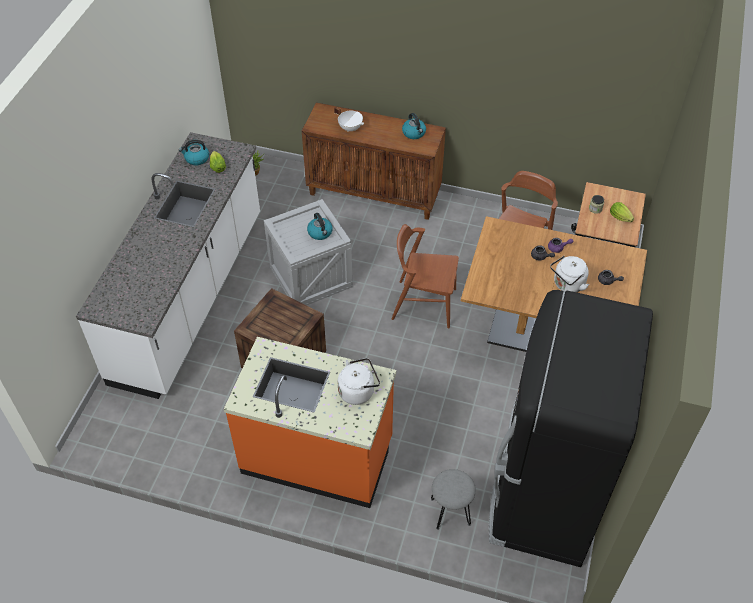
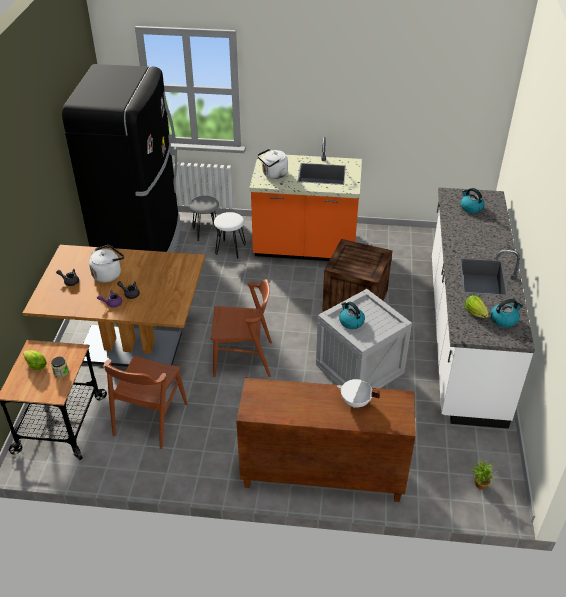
camera: 170 degrees right, 10 degrees down
kettle [402,113,426,139] -> kettle moved to [461,188,485,213]
none -> white stool [214,212,246,259]

